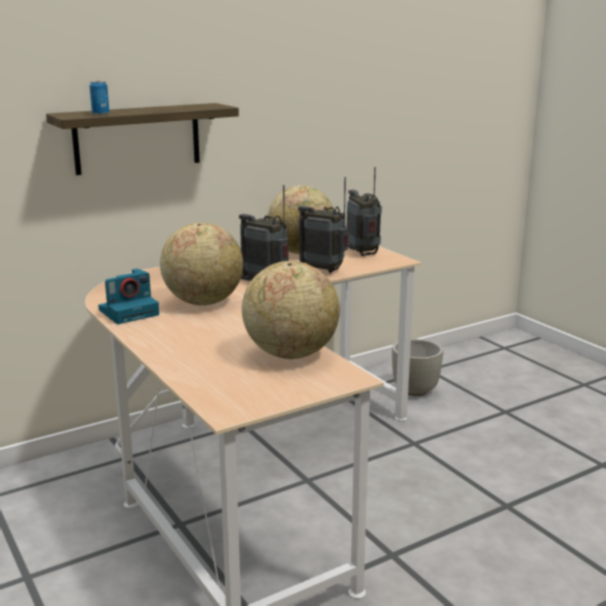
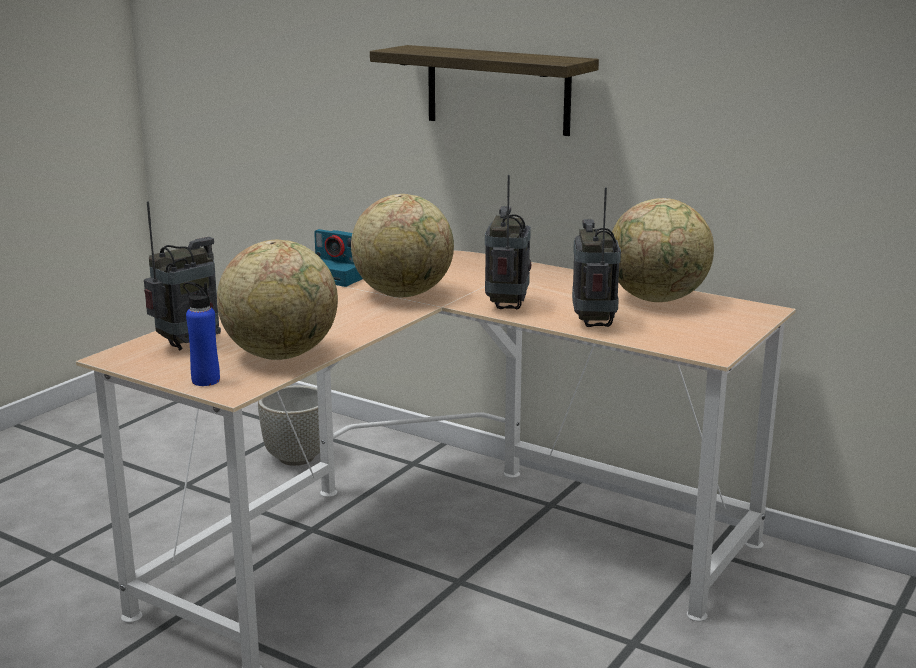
camera: 65 degrees right, 0 degrees up
can [89,81,109,115] -> none
radio [347,167,382,256] -> radio moved to [144,201,221,351]
grey planter [392,339,443,396] -> grey planter moved to [258,385,320,466]
none -> blue bottle [183,282,220,386]

